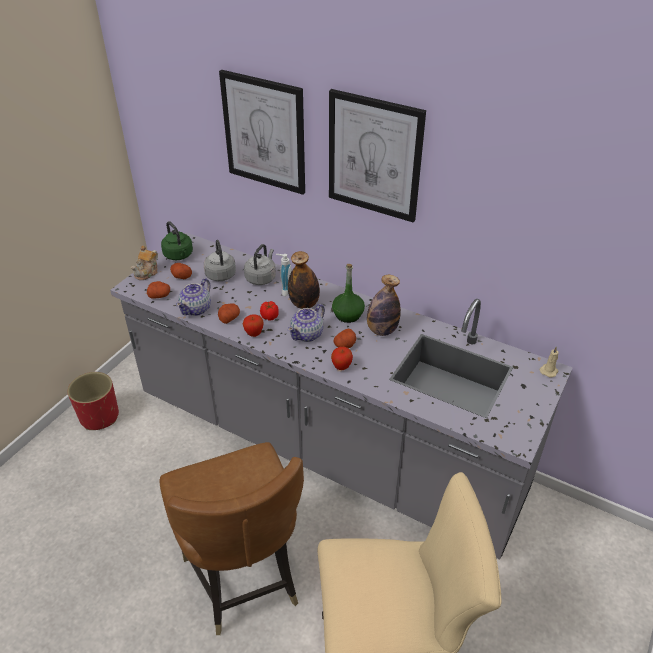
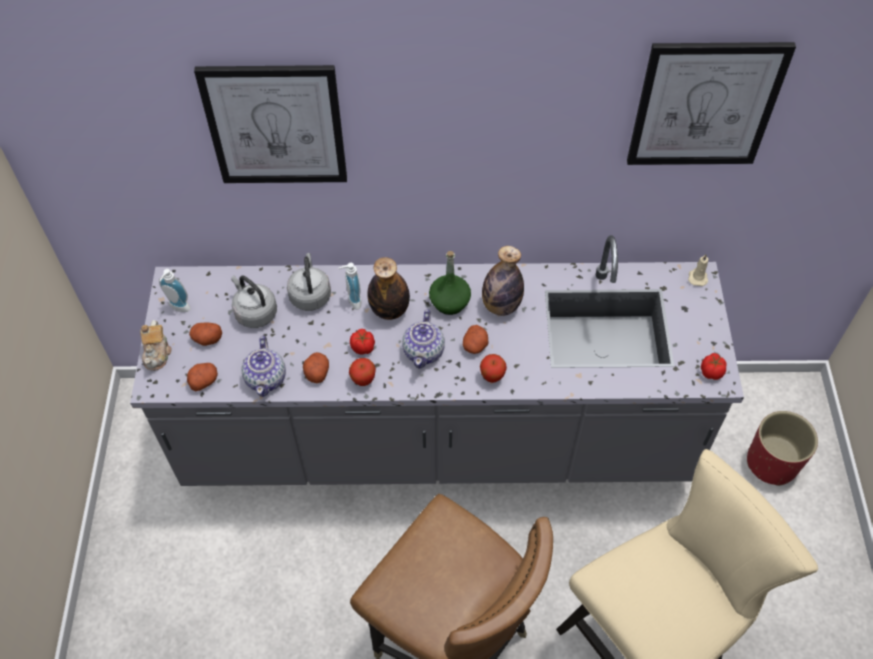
camera: 30 degrees left, 15 degrees up
red planter [68,372,119,430] -> red planter moved to [747,411,818,486]
green kettle [161,221,193,260] -> soap dispenser [159,269,191,312]
picture [329,89,426,222] -> picture moved to [627,42,796,165]
none -> tomato [701,353,727,380]

